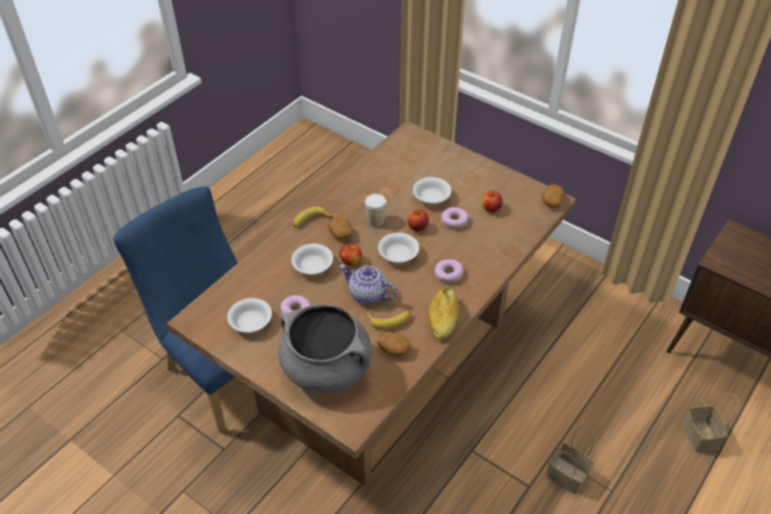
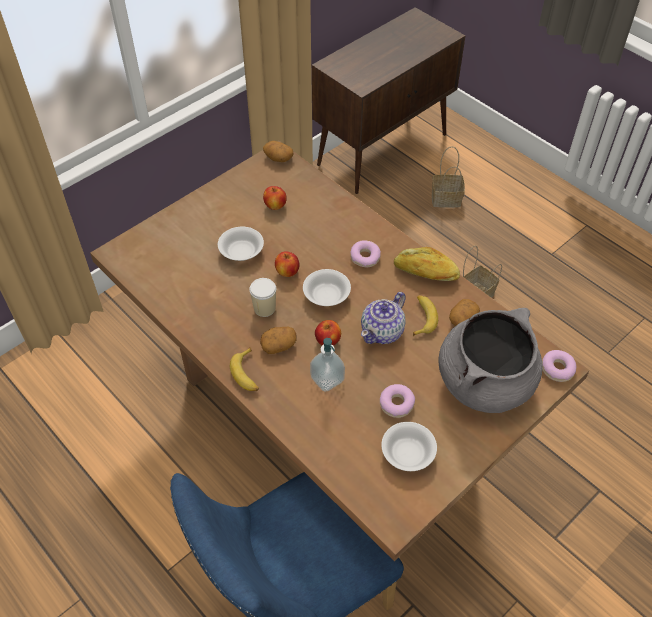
camera: 80 degrees left, 5 degrees up
white bowl [291,244,333,275] -> soap dispenser [310,338,345,392]
donut [441,207,469,229] -> donut moved to [542,350,576,382]

